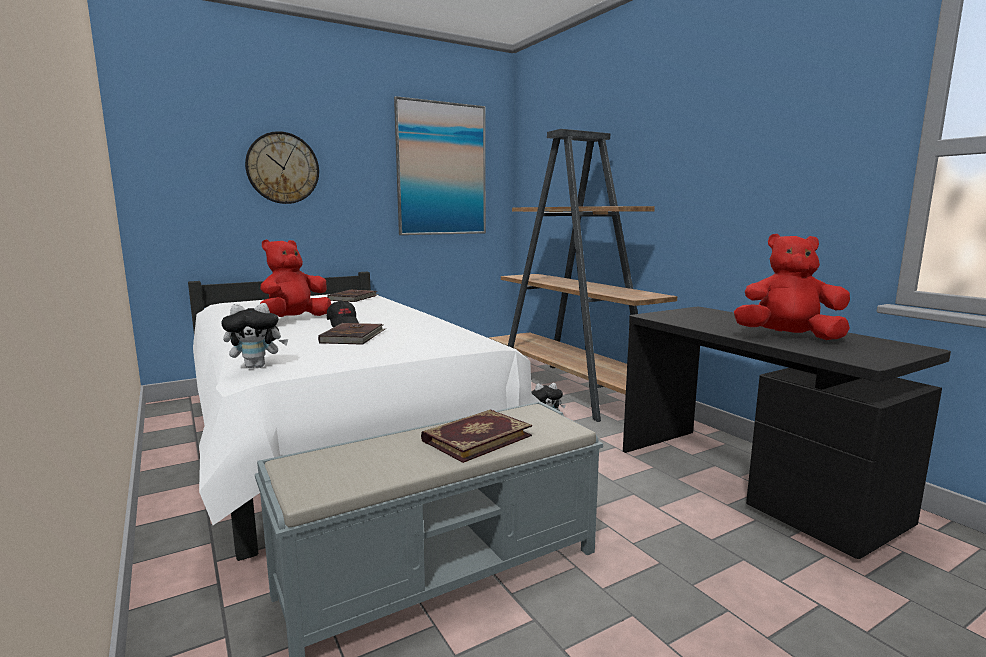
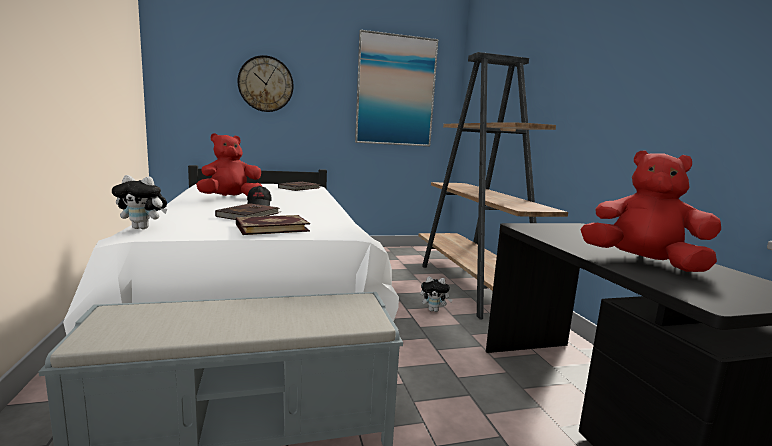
camera: 15 degrees right, 0 degrees up
book [421,410,532,463] -> book moved to [236,215,310,235]

